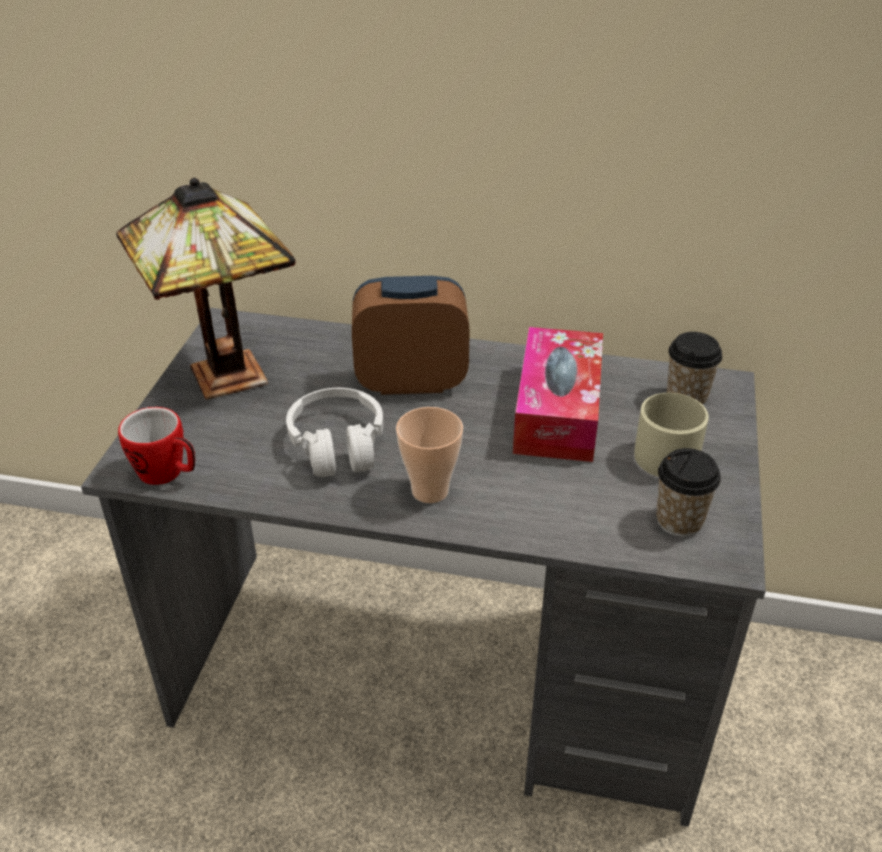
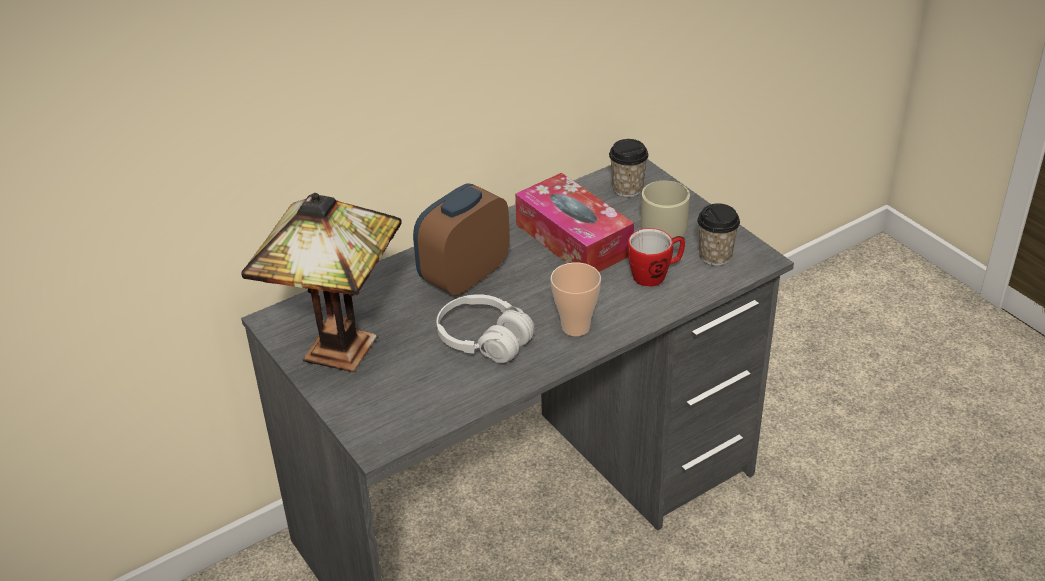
camera: 45 degrees left, 0 degrees up
mug [118,407,195,485] -> mug moved to [627,228,685,287]

